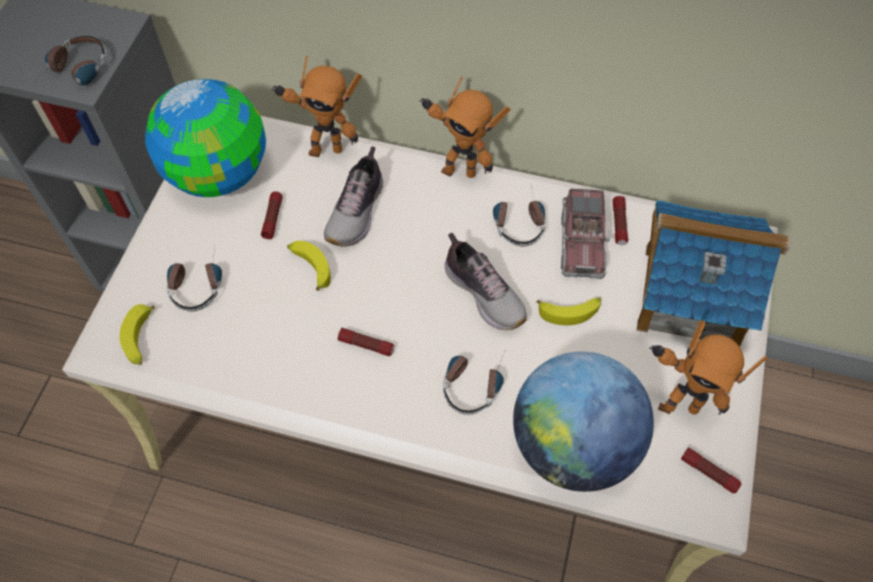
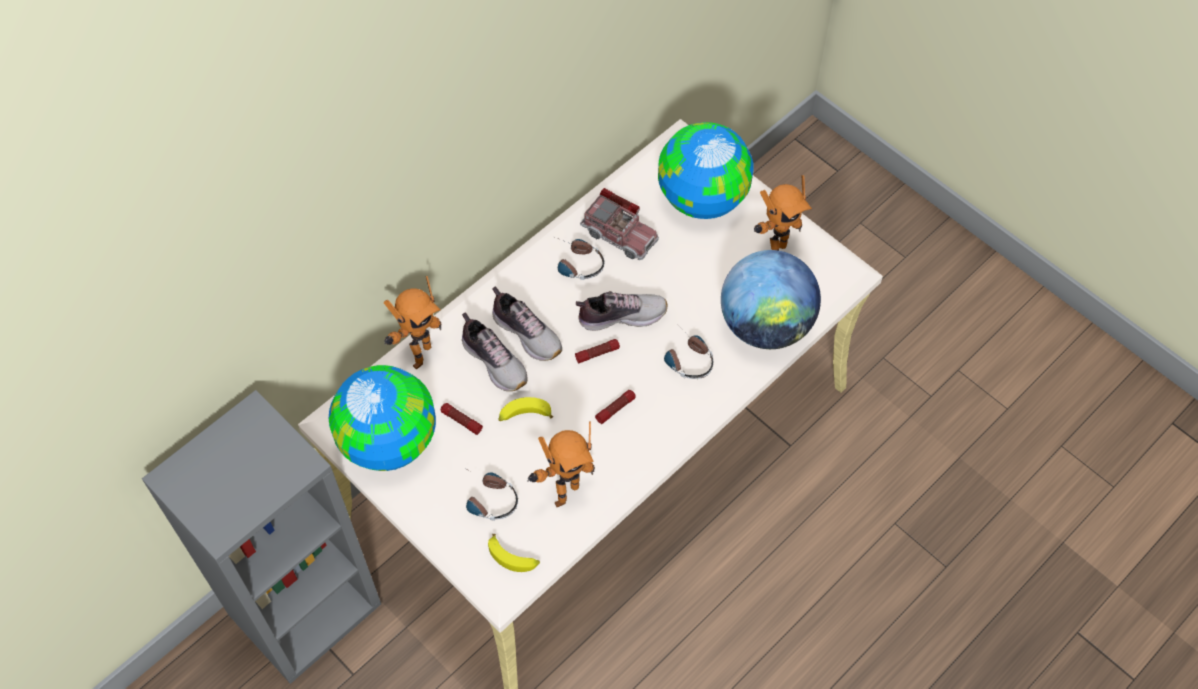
camera: 60 degrees left, 0 degrees up
headphones [40,36,106,85] -> none
toy robot [419,77,511,178] -> toy robot moved to [528,421,595,507]
banana [536,297,601,325] -> none
toy house [637,200,790,346] -> globe [658,122,754,219]
flashlight [681,447,742,493] -> flashlight moved to [575,339,620,363]
none -> shoe [492,287,562,361]

